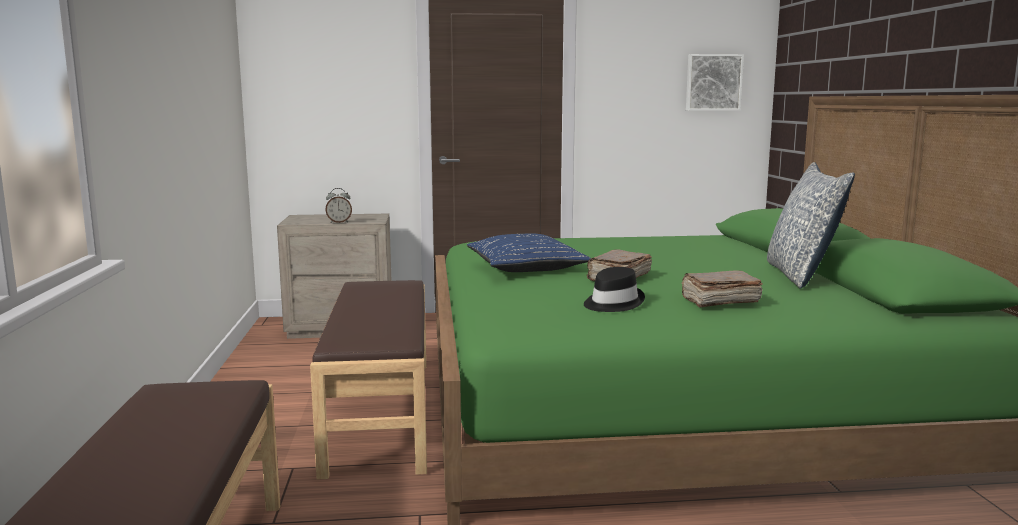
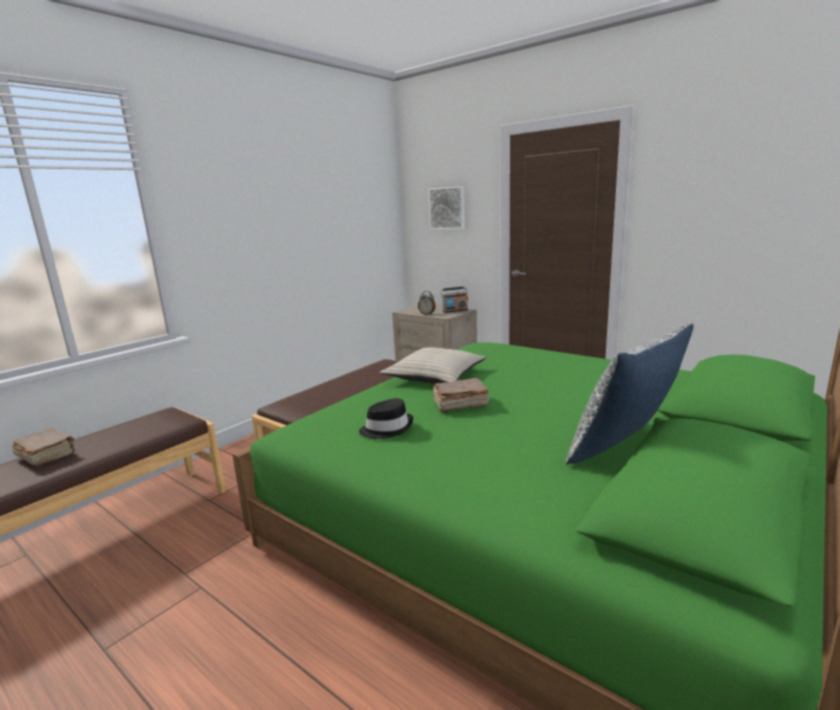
camera: 45 degrees right, 5 degrees up
blue pillow [467,234,591,272] -> beige pillow [380,347,486,384]
brown book [681,270,763,307] -> brown book moved to [12,429,75,466]
picture [686,54,744,111] -> picture moved to [428,186,465,230]
none -> radio [440,286,468,313]

